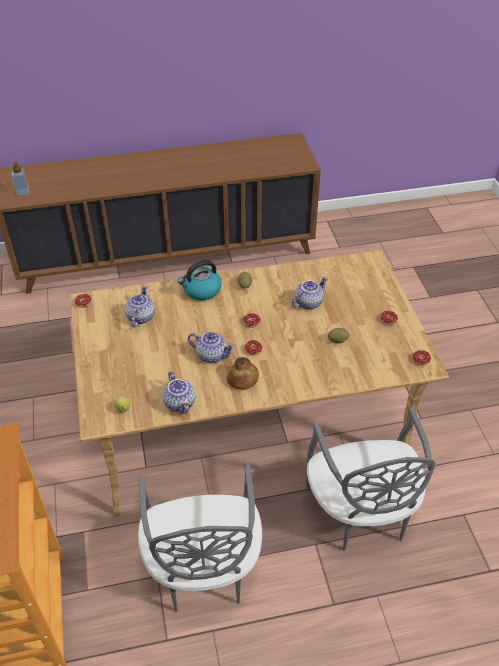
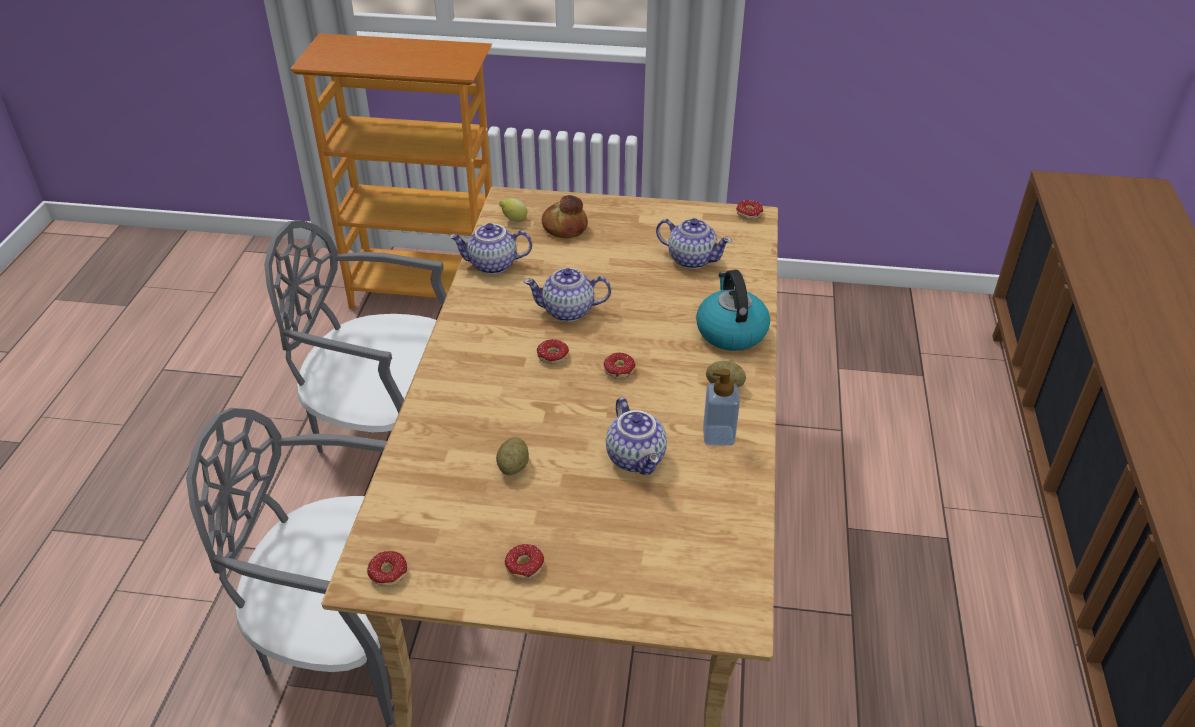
camera: 110 degrees right, 5 degrees down
soap dispenser [11,161,29,196] -> soap dispenser moved to [703,369,740,446]
teapot [188,332,235,363] -> teapot turned 45 degrees clockwise [523,268,611,322]
bread [226,357,259,390] -> bread moved to [542,195,588,238]

